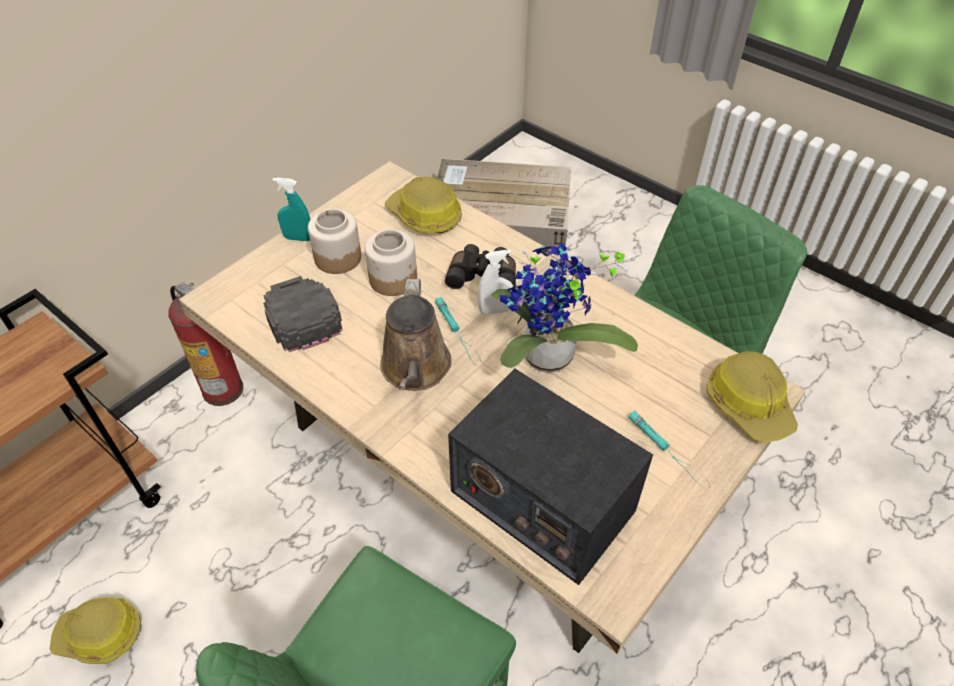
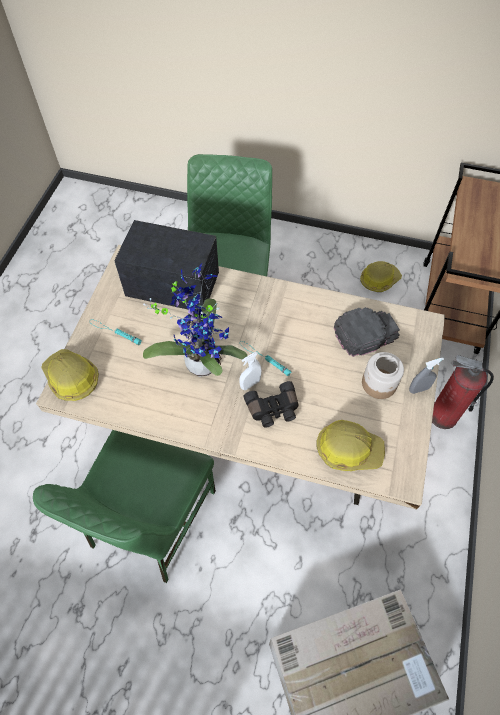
camera: 155 degrees right, 10 degrees up
black cap [263,276,343,352] -> black cap turned 60 degrees counterclockwise [334,307,400,357]
turquoise spray bottle [273,178,311,241] -> grey spray bottle [409,358,444,394]
jar [365,229,417,296] -> none
brown watering can [380,279,452,391] -> none

